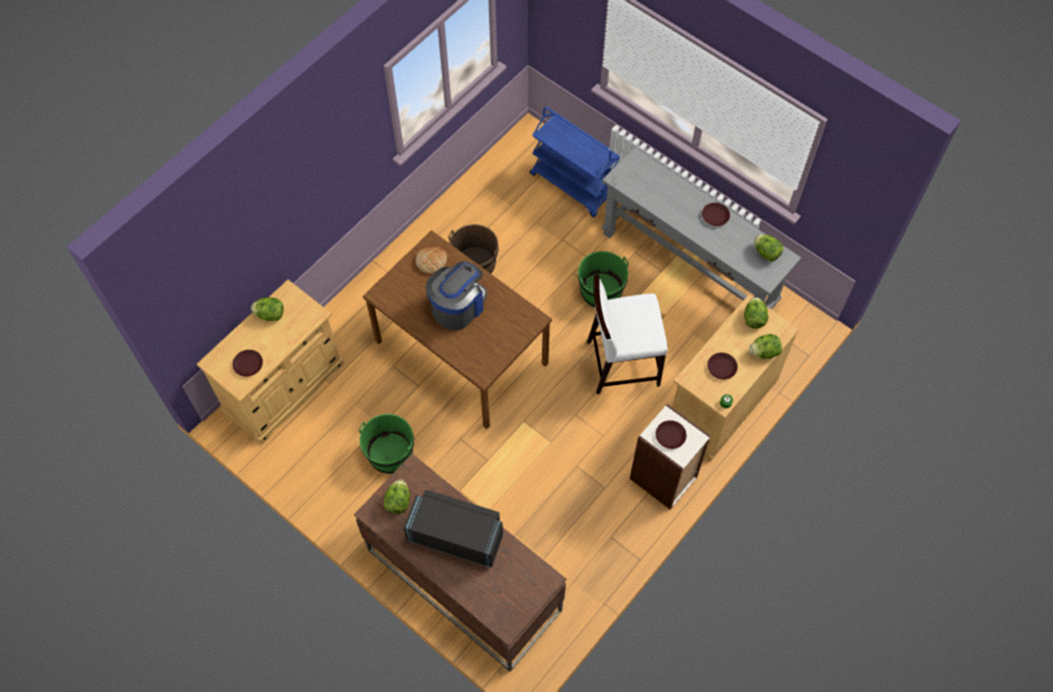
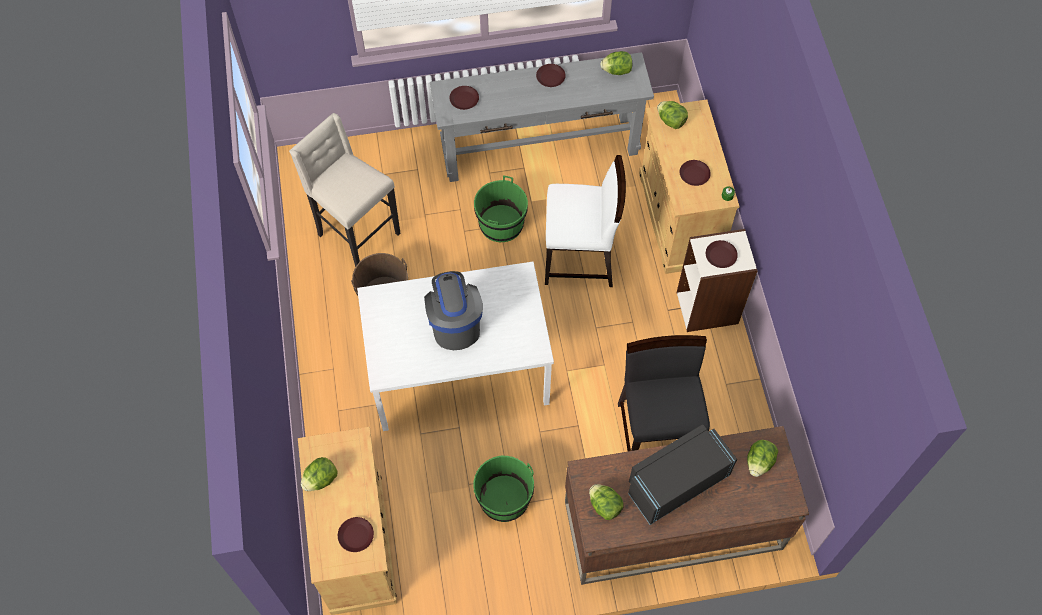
camera: 50 degrees left, 0 degrees up
brown dining table [363,230,552,429] -> white dining table [357,262,554,431]
bread [416,247,447,274] -> none
blue cart [530,106,620,217] -> none
white chair [587,274,668,394] -> white chair turned 120 degrees counterclockwise [545,155,626,287]
lettuce [749,334,782,359] -> lettuce moved to [747,440,778,477]
none -> beige stool [289,113,401,267]
none -> brown plate [449,86,479,110]
none -> black chair [618,335,710,451]

